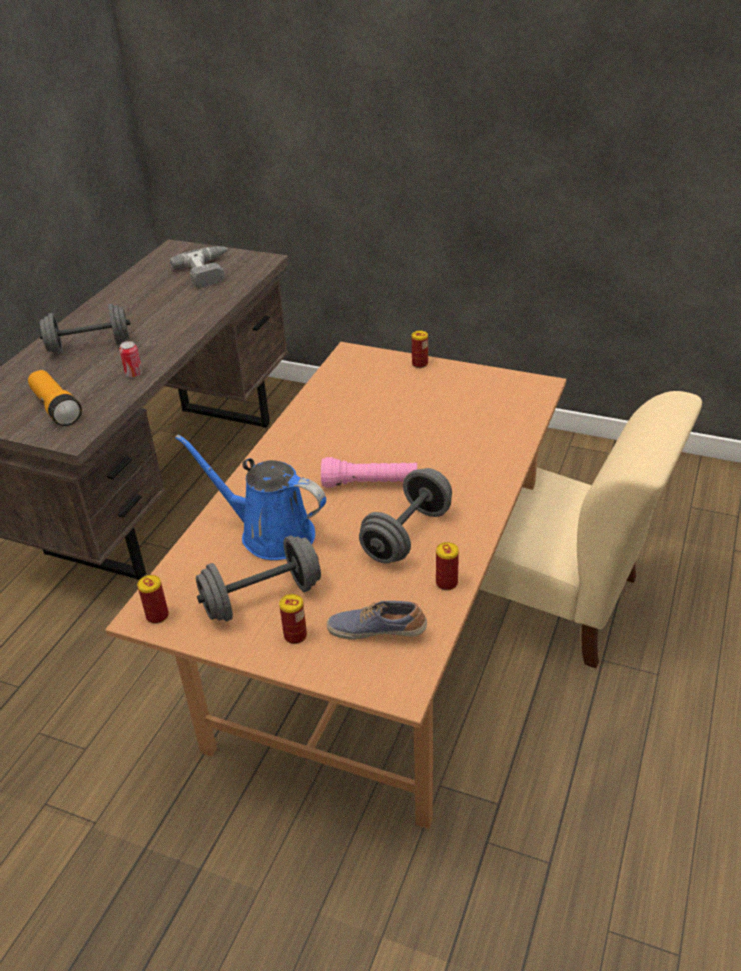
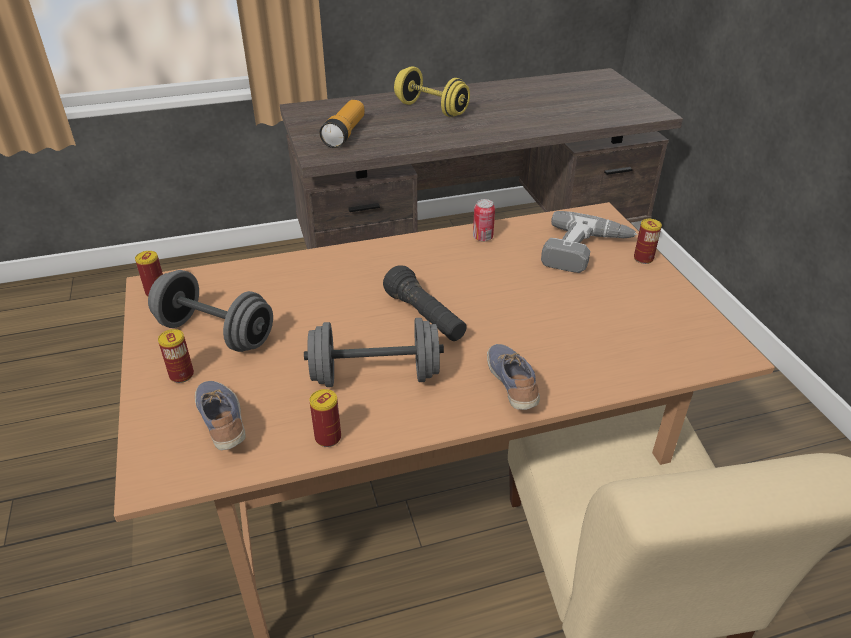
camera: 50 degrees right, 0 degrees up
grey dumbbell [39,304,130,355] -> yellow dumbbell [394,66,470,117]
can [119,341,143,378] -> can moved to [473,199,495,241]
power drill [170,246,228,288] -> power drill moved to [541,211,637,273]
blue watering can [175,434,326,560] -> none
pink flashlight [321,457,417,488] -> black flashlight [383,265,467,341]
none -> shoe [487,344,540,410]

